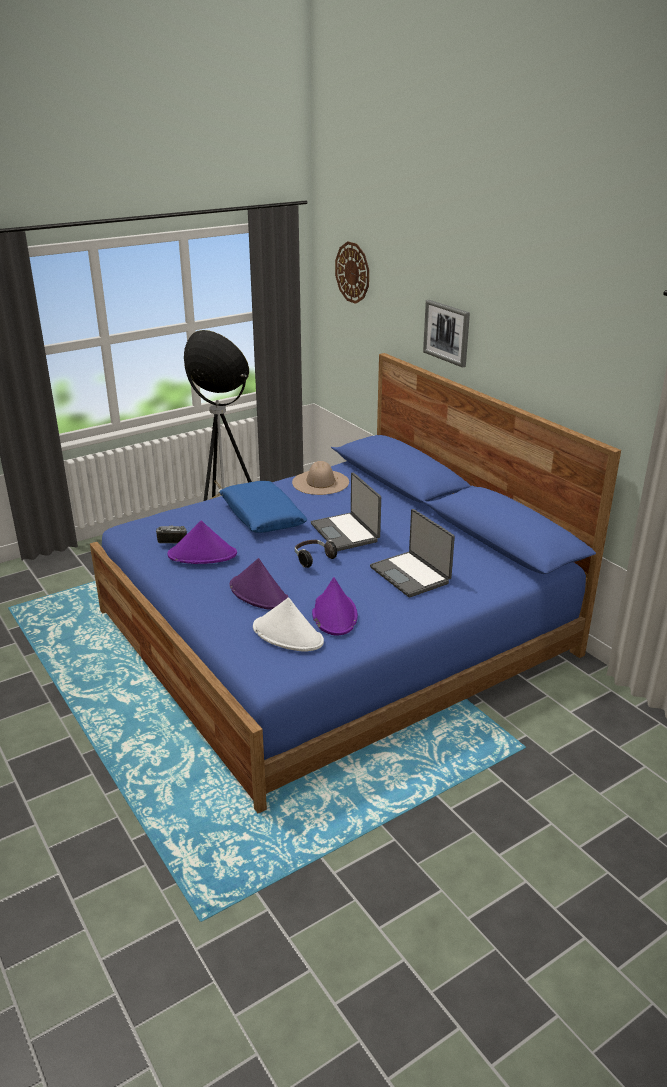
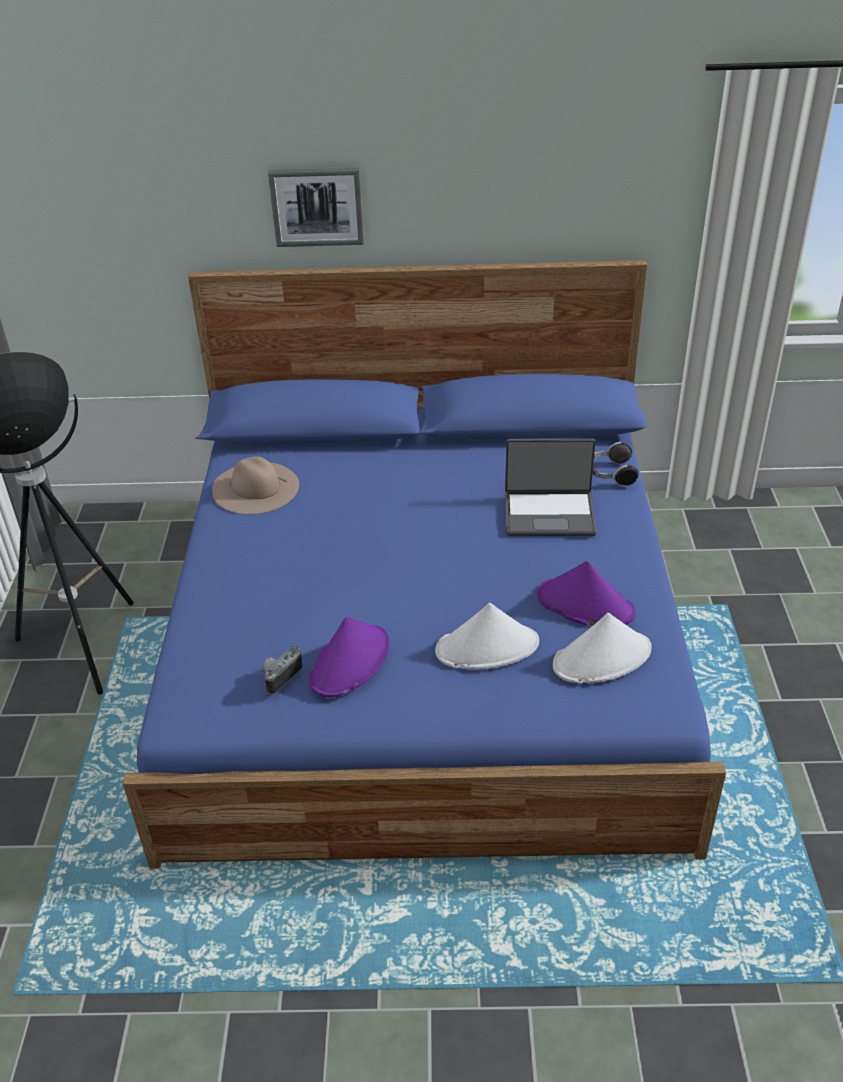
camera: 55 degrees left, 10 degrees up
blue pillow [220,481,307,533] -> none
purple hat [230,558,289,610] -> white hat [435,603,539,670]
headphones [295,540,337,568] -> headphones moved to [593,442,639,487]
laptop [311,472,381,551] -> none
wall clock [335,241,369,304] -> none

